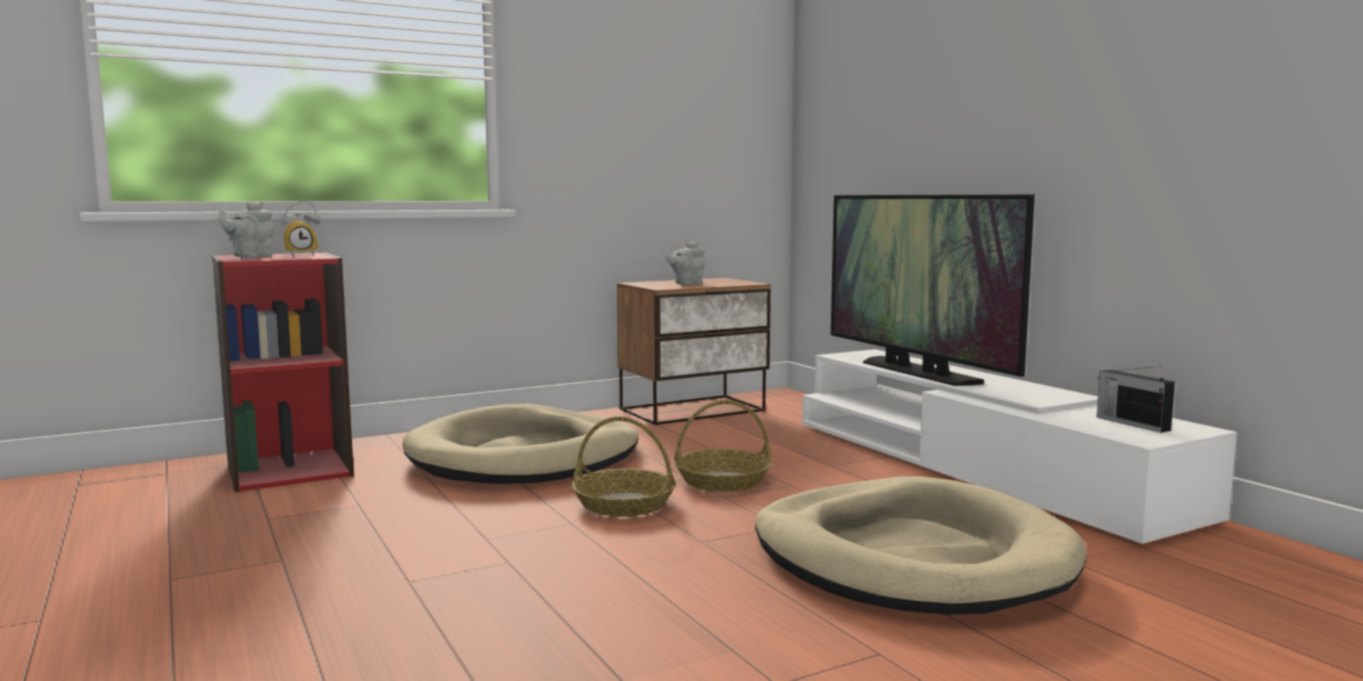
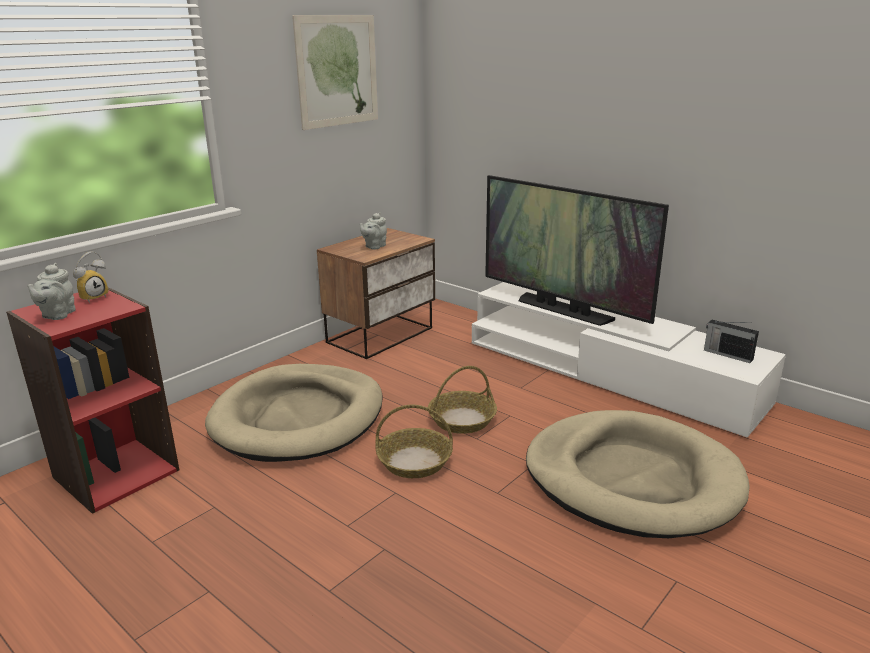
camera: 20 degrees left, 15 degrees up
none -> picture [292,15,378,130]

